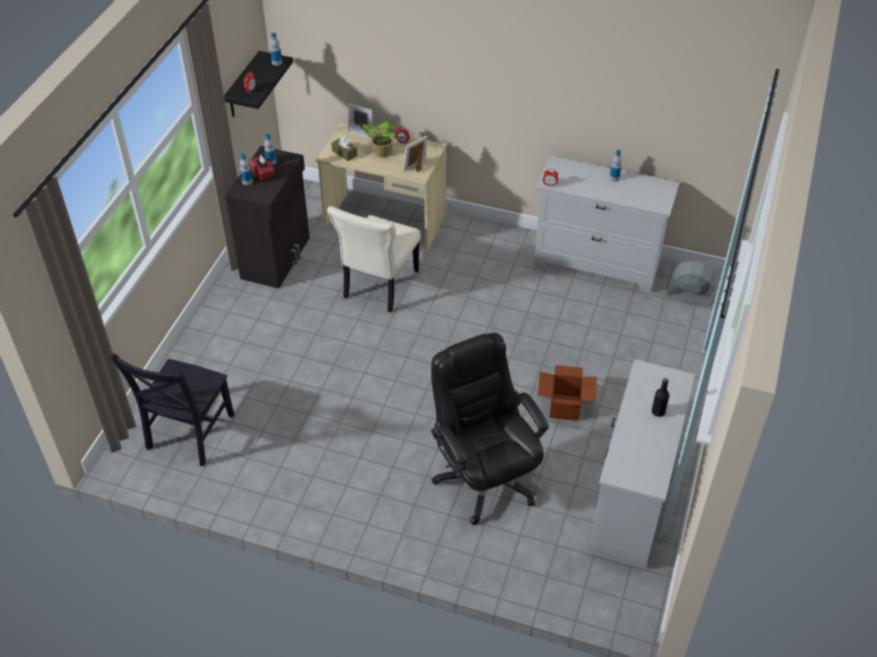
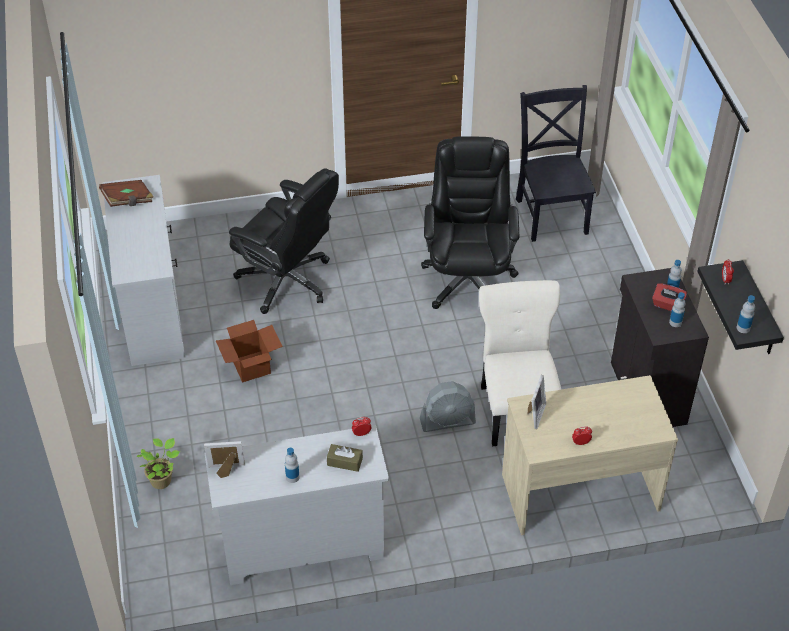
camera: 150 degrees right, 0 degrees up
brown tissue box [331,136,357,161] -> brown tissue box moved to [327,444,363,472]
picture frame [348,103,373,139] -> picture frame moved to [204,441,245,478]
potted plant [362,121,396,157] -> potted plant moved to [137,438,180,489]
black bottle [652,378,669,417] -> none
grey fan [666,260,716,307] -> grey fan moved to [420,381,476,432]
none -> brown book [99,180,154,207]
none -> black office chair [421,136,519,309]

